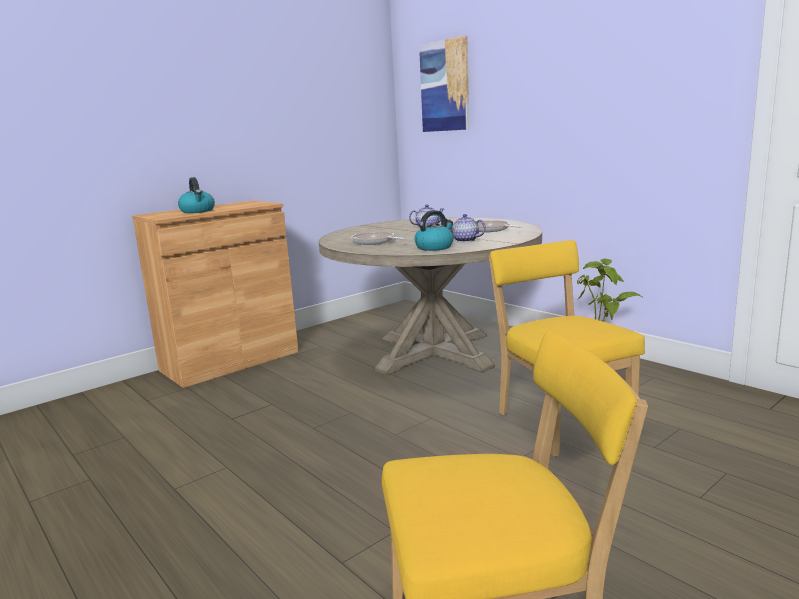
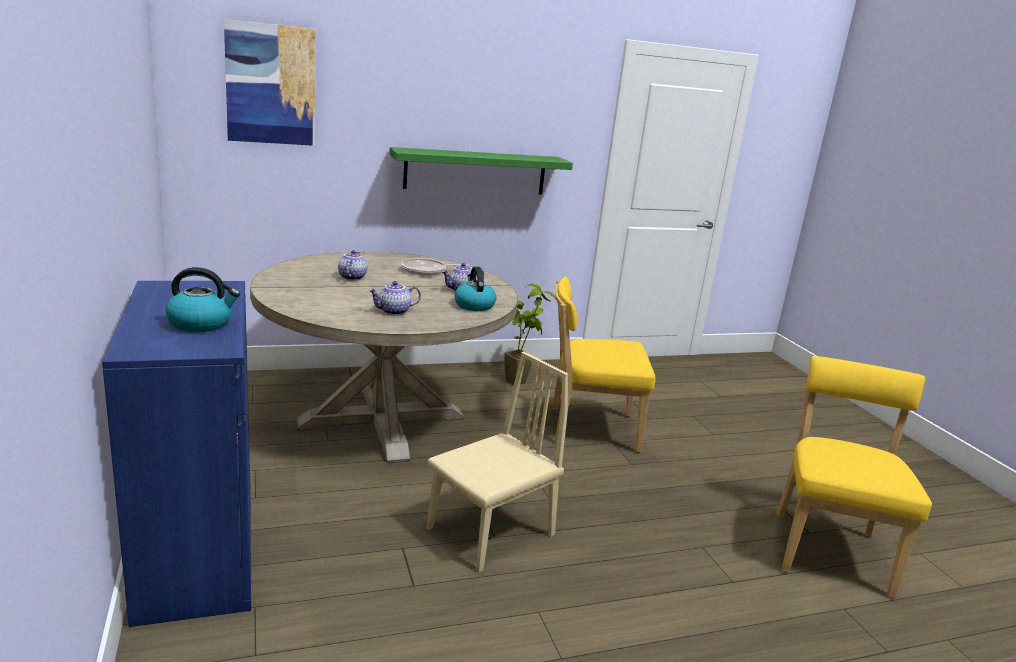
camera: 70 degrees left, 5 degrees up
brown cabinet [132,201,299,388] -> blue cabinet [102,281,251,627]
frying pan [351,232,405,245] -> teapot [368,281,421,315]
none -> green shelf [389,147,573,195]
none -> beige chair [426,352,568,573]

